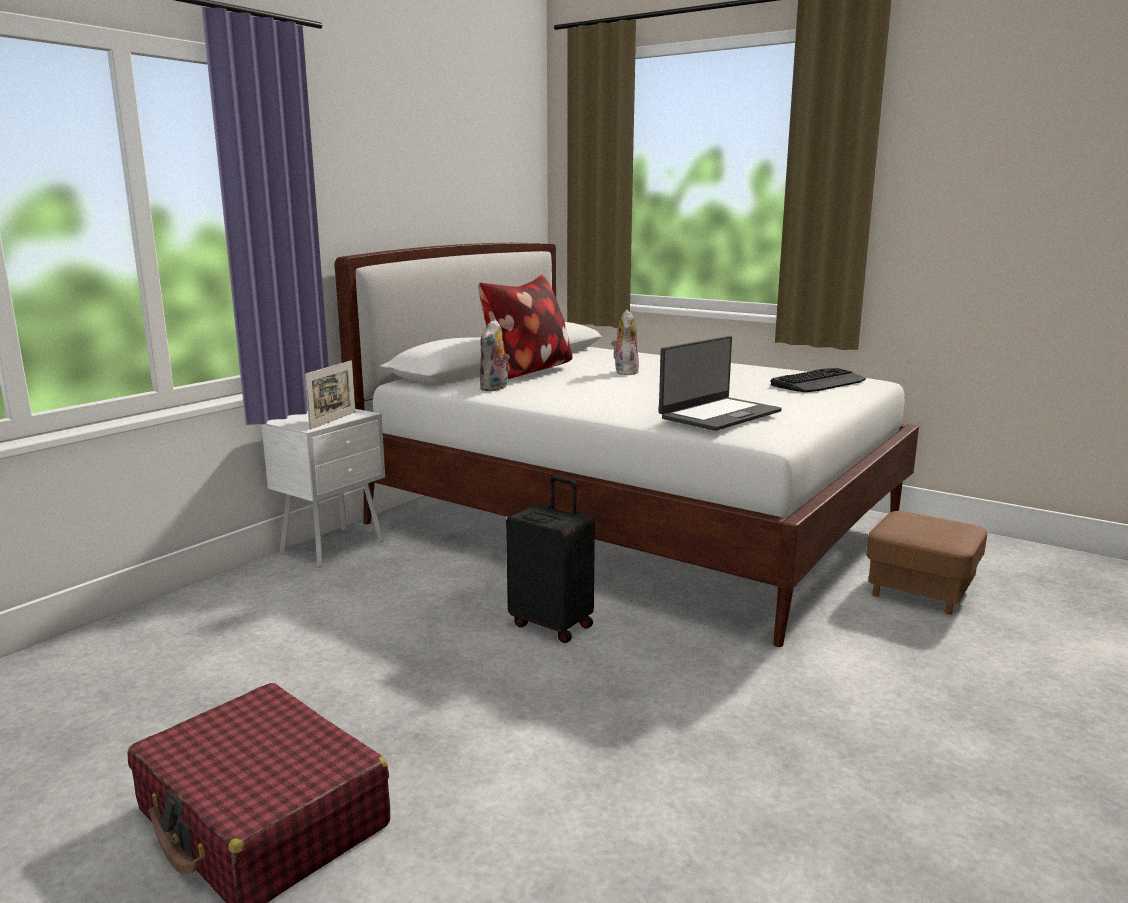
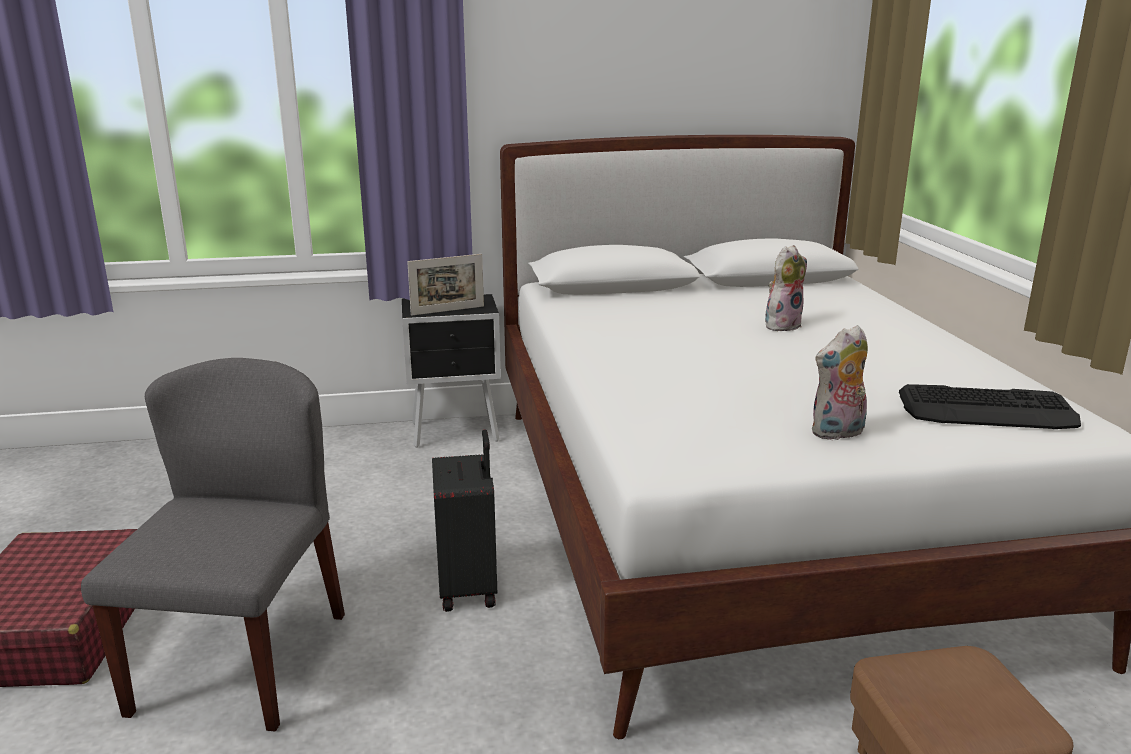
camera: 45 degrees right, 5 degrees up
white nightstand [261,409,385,568] -> black nightstand [402,294,501,448]
pillow [479,275,573,379] -> none
plush toy [480,319,510,391] -> plush toy moved to [811,325,868,440]
laptop [659,336,782,431] -> none
none -> grey chair [81,358,345,732]

